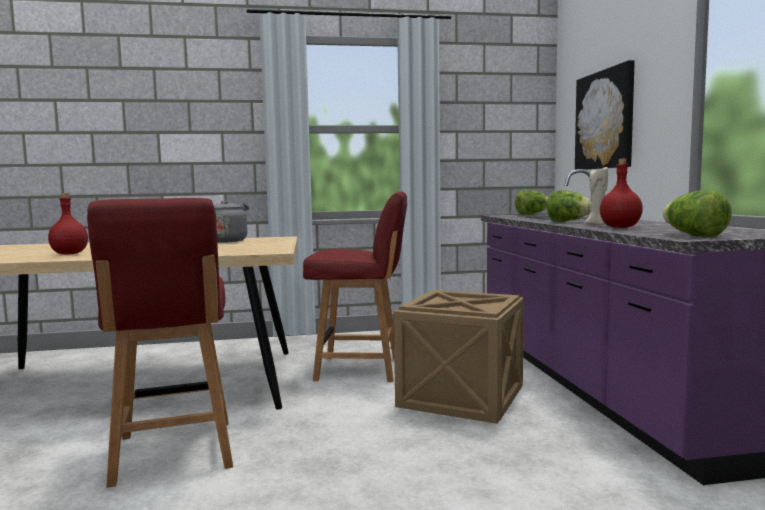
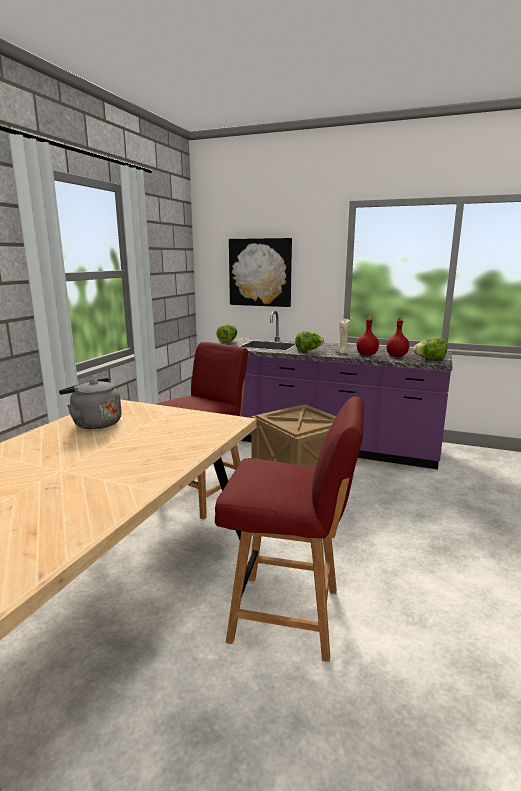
camera: 60 degrees left, 10 degrees up
red bottle [48,193,88,254] -> red bottle moved to [386,317,409,357]

